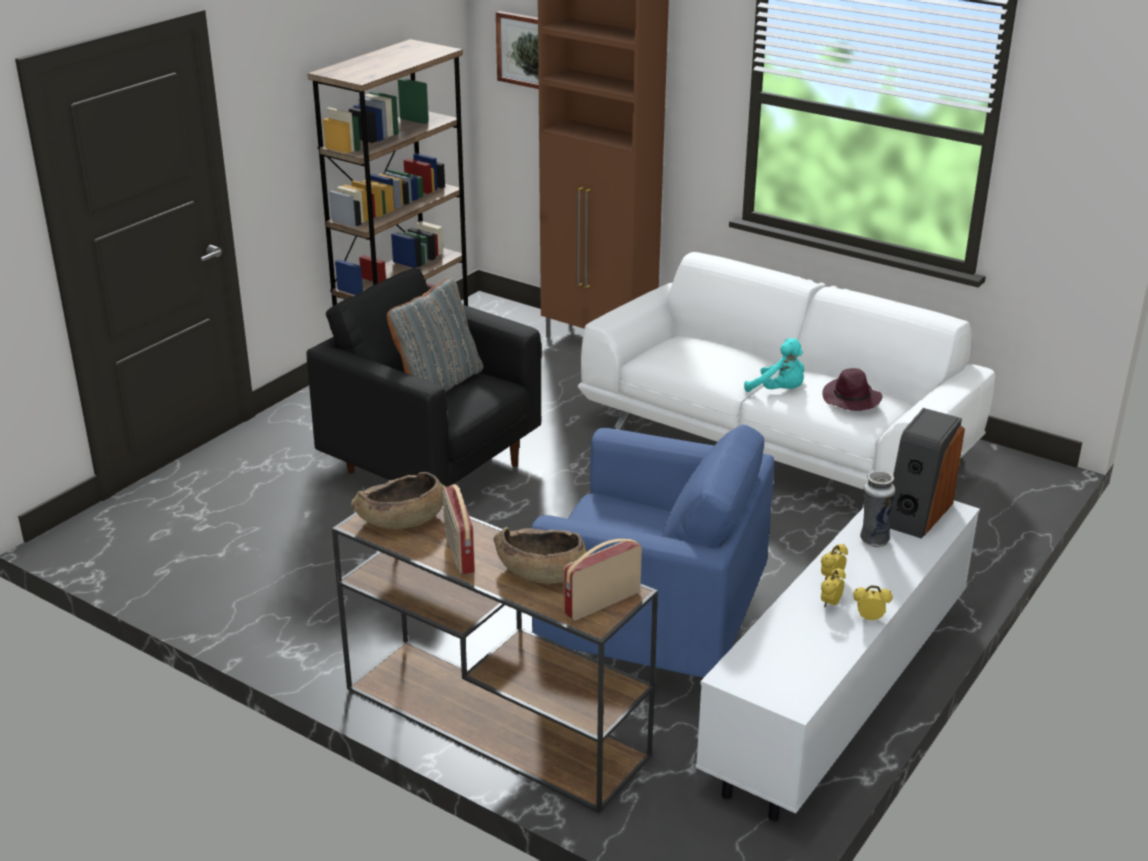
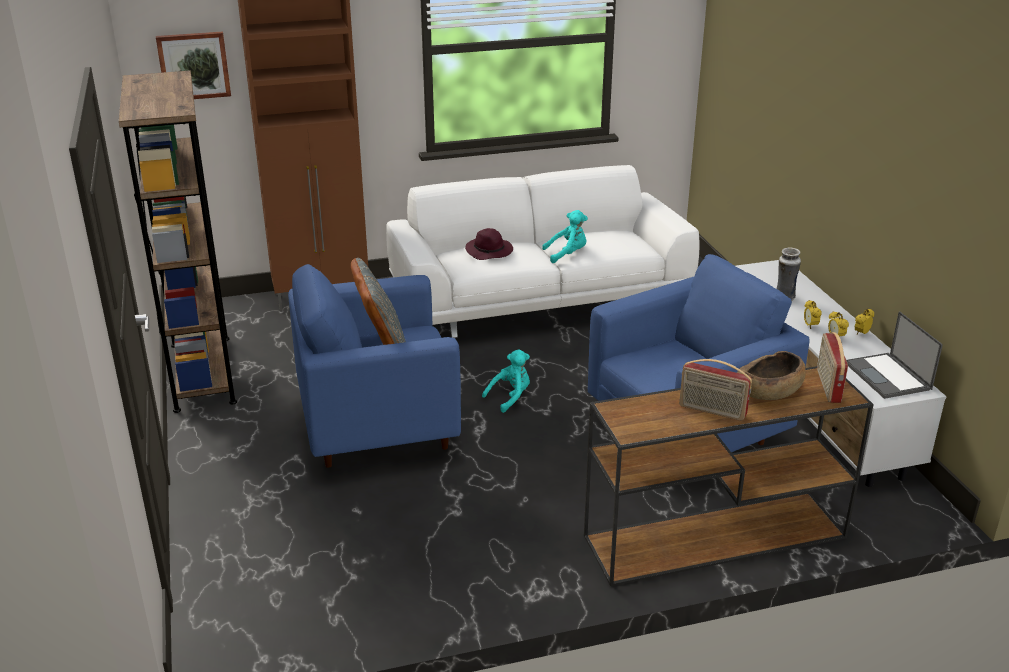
camera: 50 degrees left, 0 degrees up
black armchair [306,268,541,487] -> blue armchair [288,264,461,468]
brown bowl [351,472,446,529] -> none
purple hat [822,368,882,411] -> purple hat moved to [465,228,513,260]
speaker [890,408,965,539] -> none
none -> turquoise plush toy [482,349,530,413]
none -> laptop [846,311,943,399]

